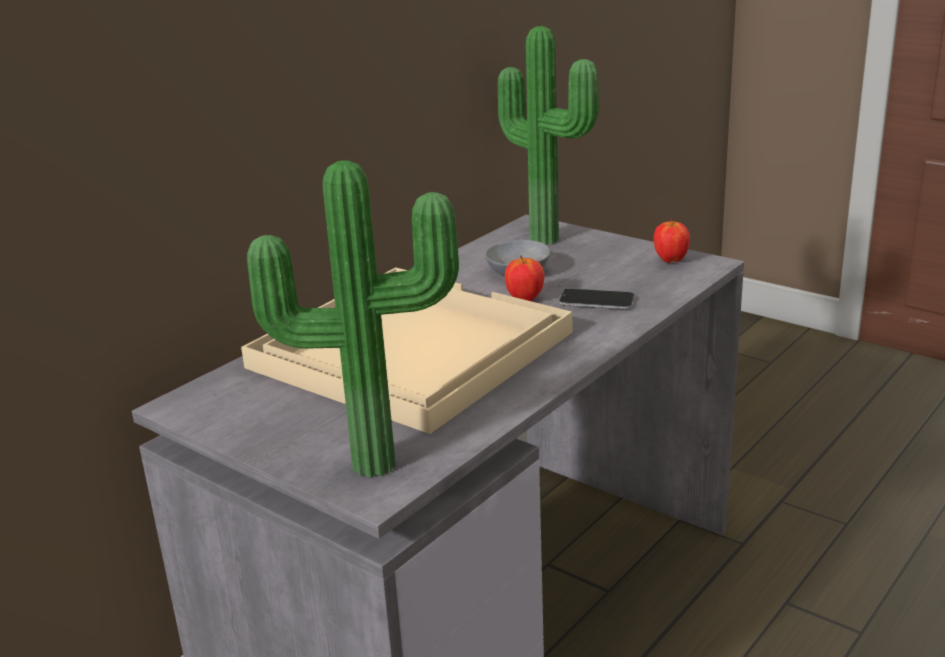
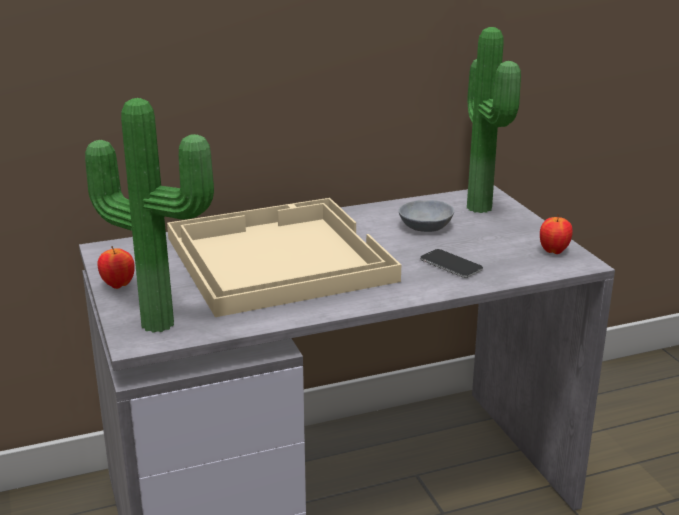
camera: 30 degrees right, 0 degrees up
apple [505,255,545,301] -> apple moved to [97,246,135,289]

